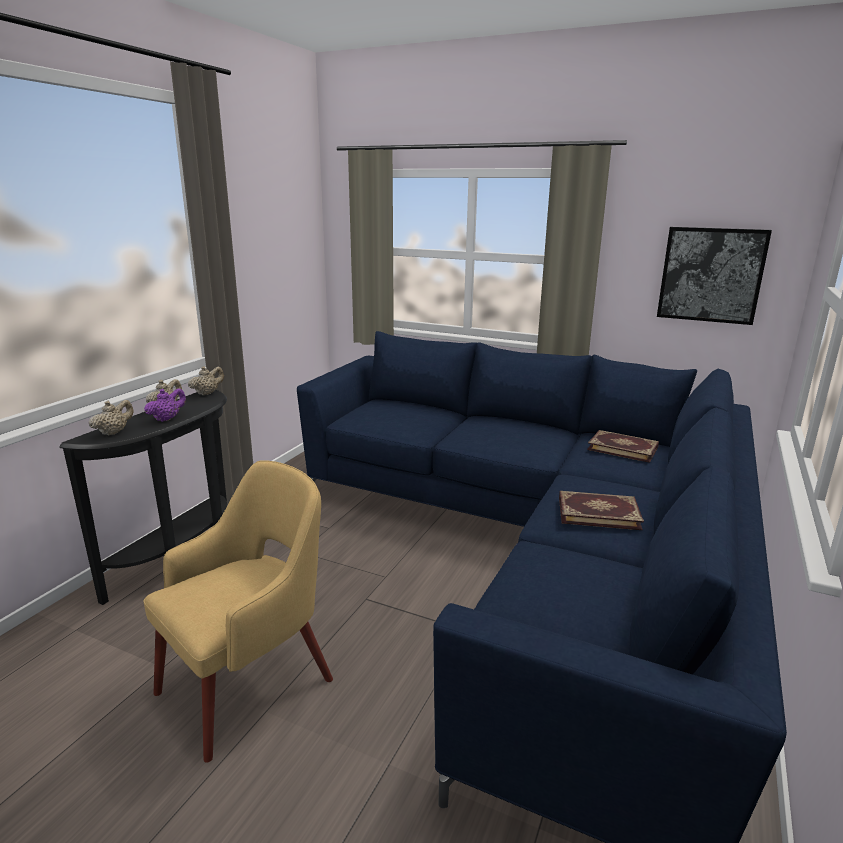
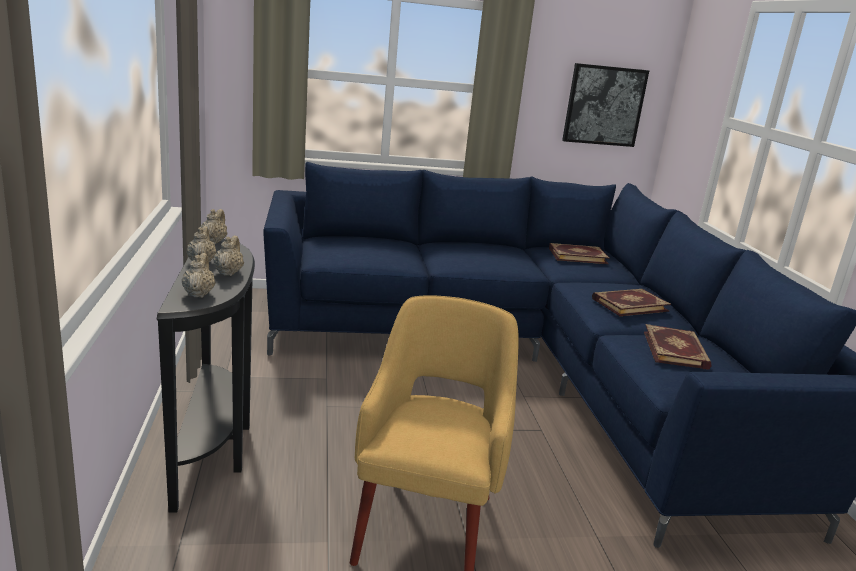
camera: 35 degrees left, 0 degrees up
purple teapot [144,389,186,422] -> beige teapot [213,235,244,276]
none -> book [644,324,711,370]

